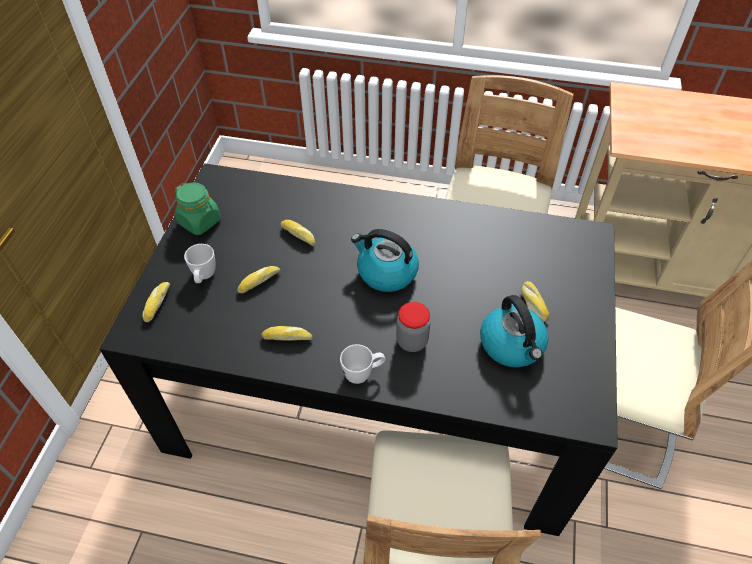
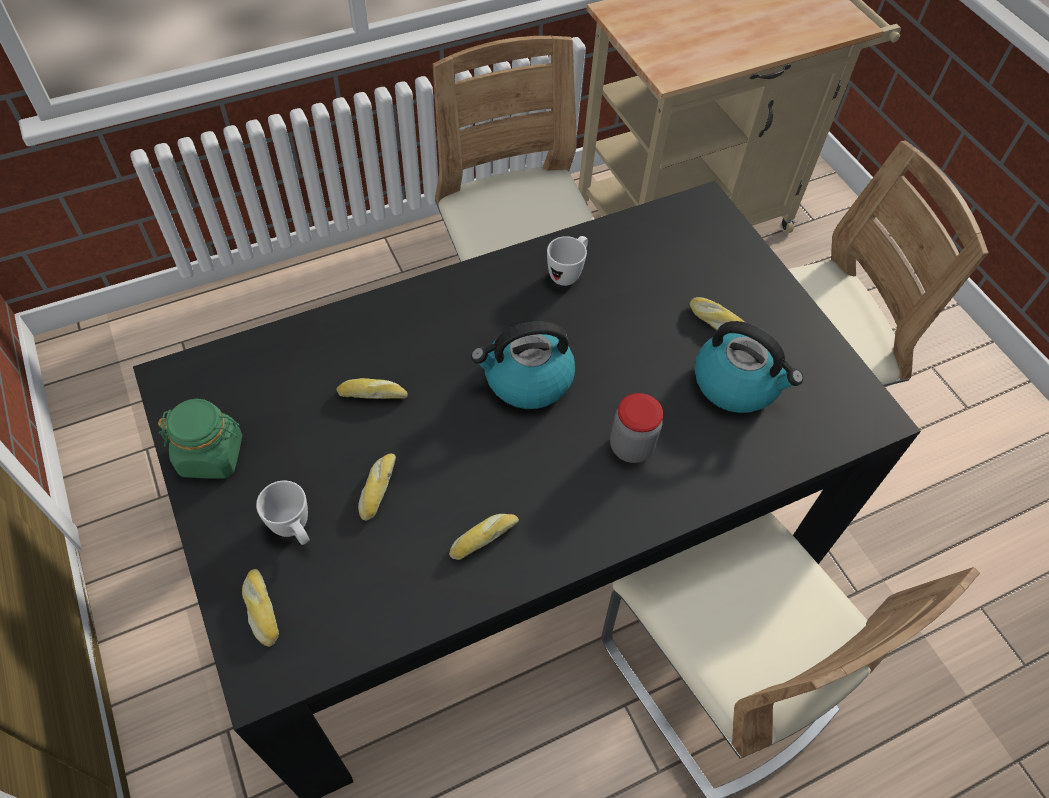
camera: 40 degrees left, 5 degrees up
white mug [340,344,385,384] -> white mug moved to [547,236,588,286]

